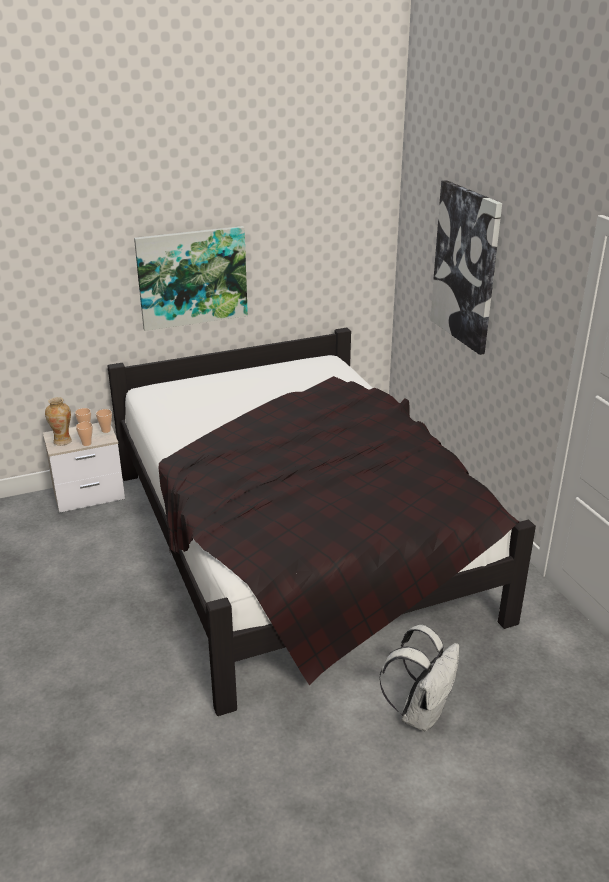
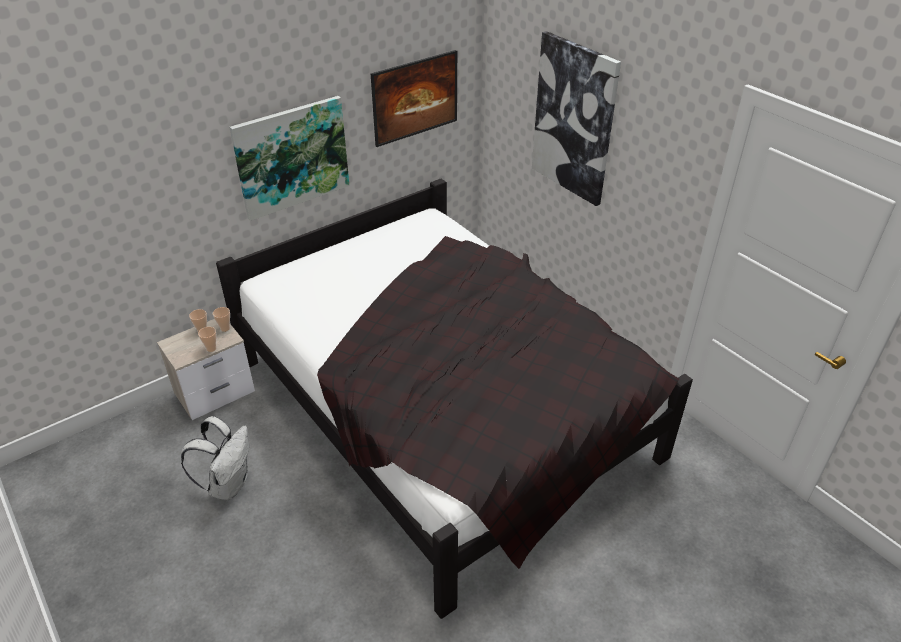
camera: 15 degrees left, 10 degrees up
vase [45,397,72,446] -> none
white backpack [379,625,459,732] -> white backpack moved to [181,416,249,500]
none -> picture [371,50,457,147]

